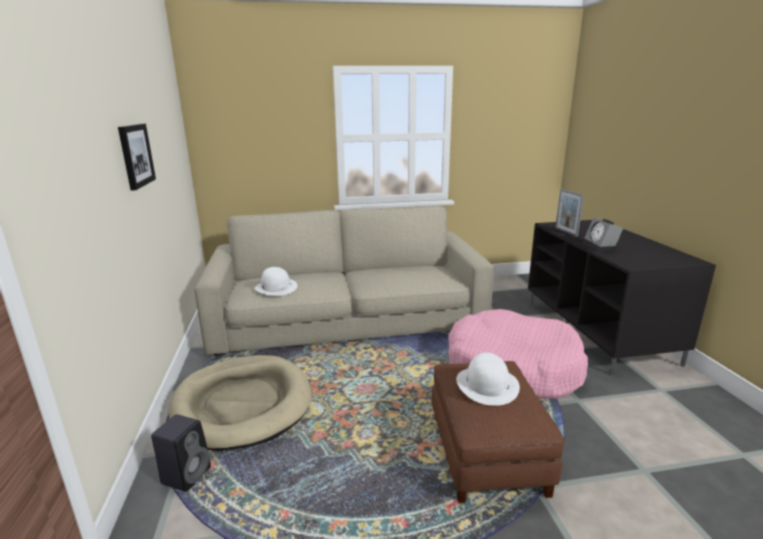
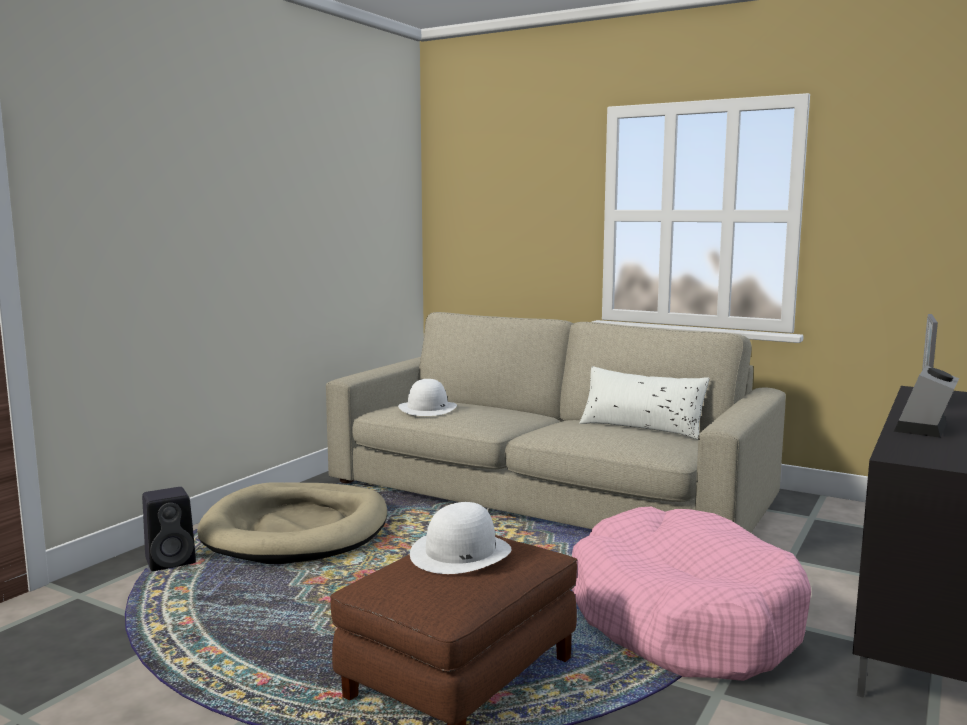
camera: 40 degrees right, 10 degrees down
picture [118,124,156,190] -> none
none -> white pillow [579,366,710,439]

